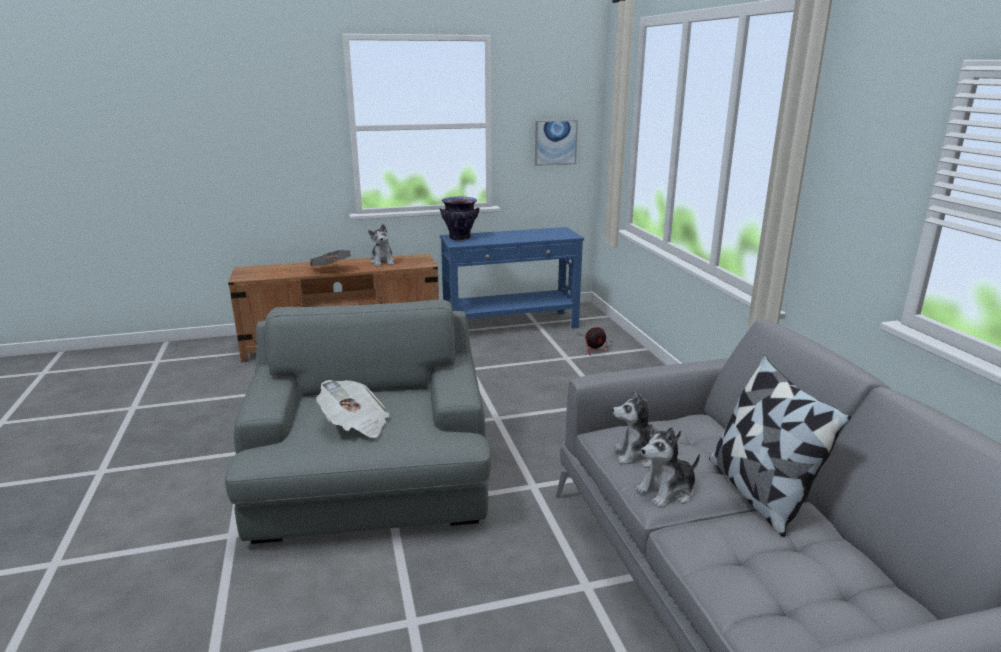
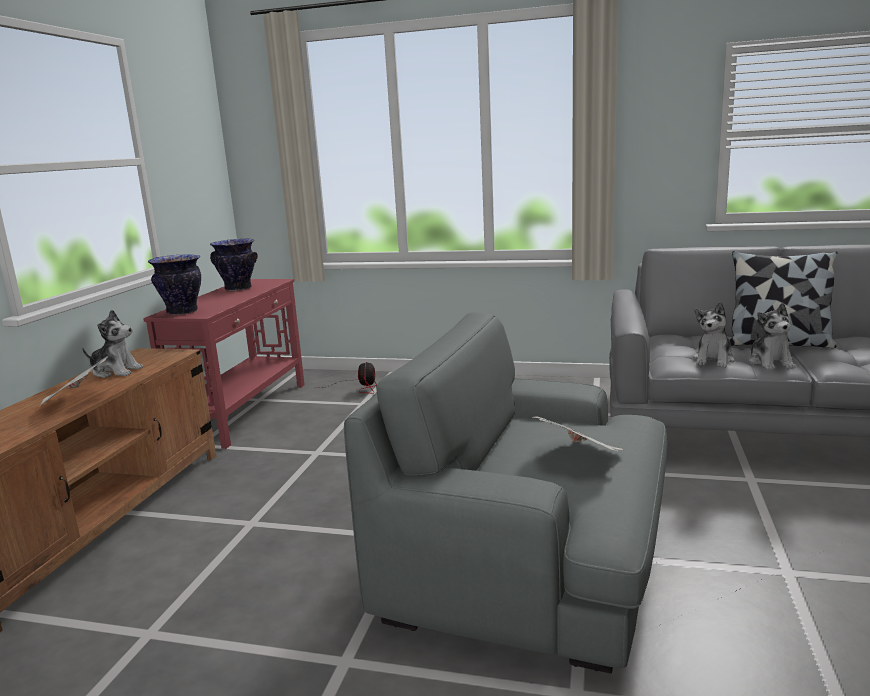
camera: 60 degrees left, 5 degrees down
blue console table [440,227,584,328] -> red console table [143,279,305,449]
picture [535,120,578,166] -> none
none -> vase [210,238,258,291]

